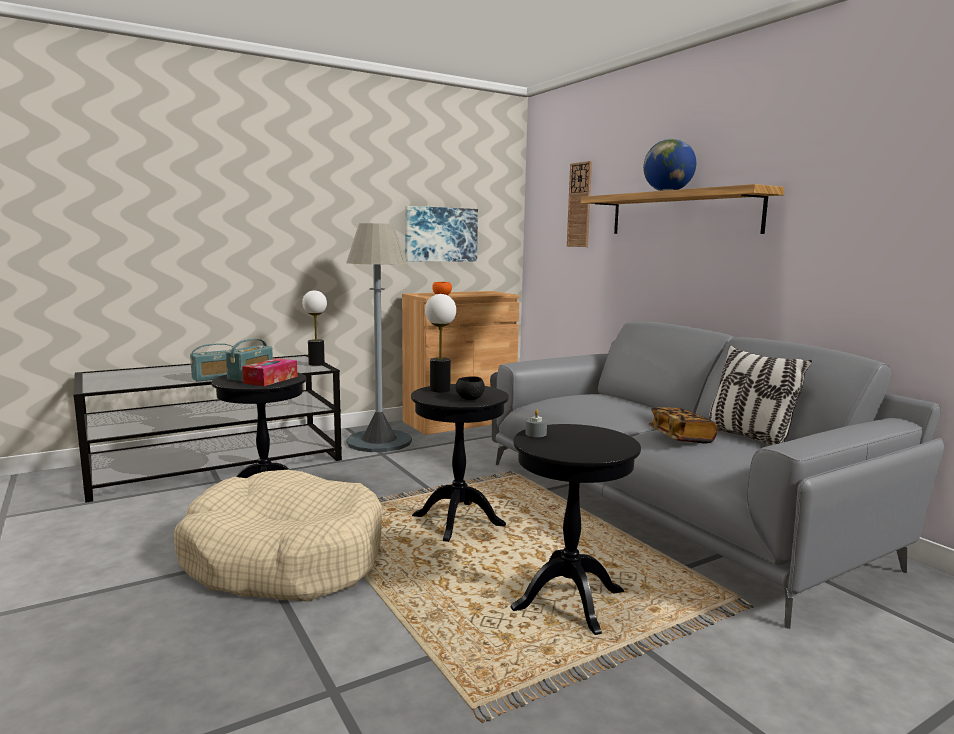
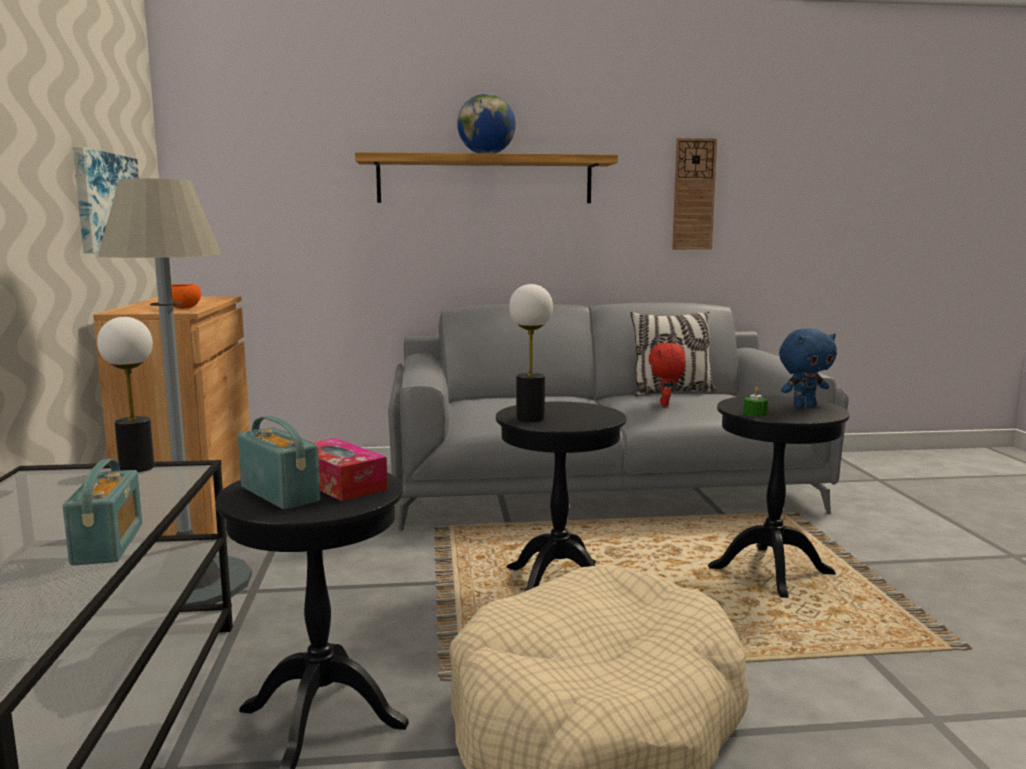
camera: 65 degrees left, 0 degrees up
black bowl [455,376,485,400] -> none
grey candle [525,409,547,437] -> green candle [743,387,768,416]
wall clock [567,161,592,247] -> wall clock moved to [672,138,717,250]
book [648,407,718,444] -> red plush toy [649,343,686,407]
none -> blue plush toy [779,328,837,408]

